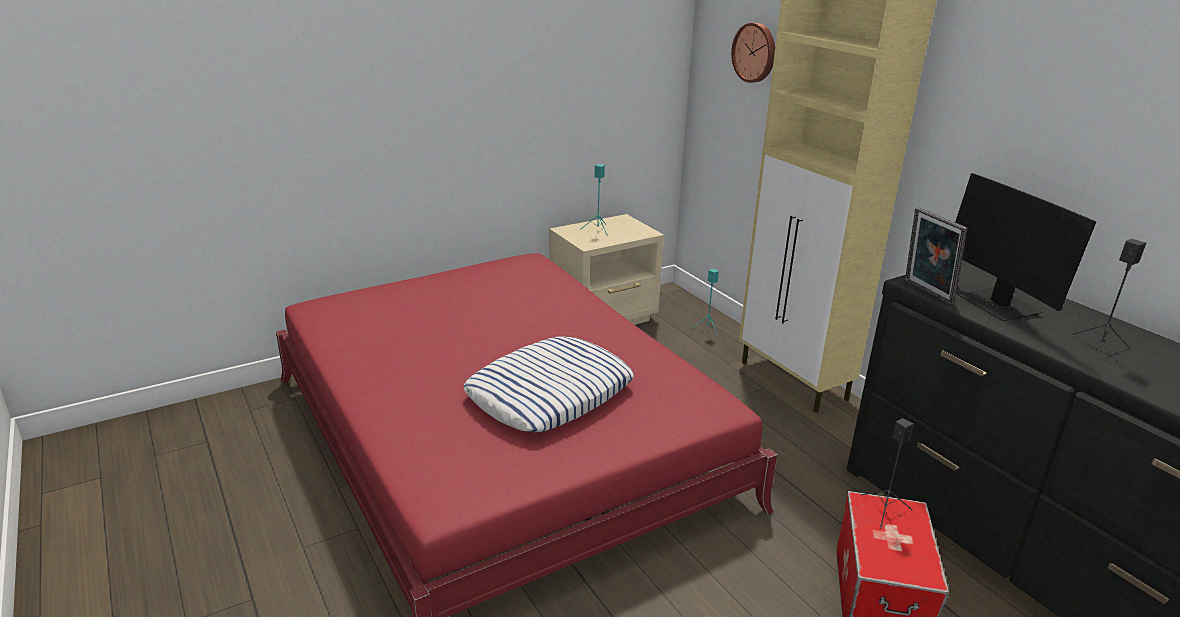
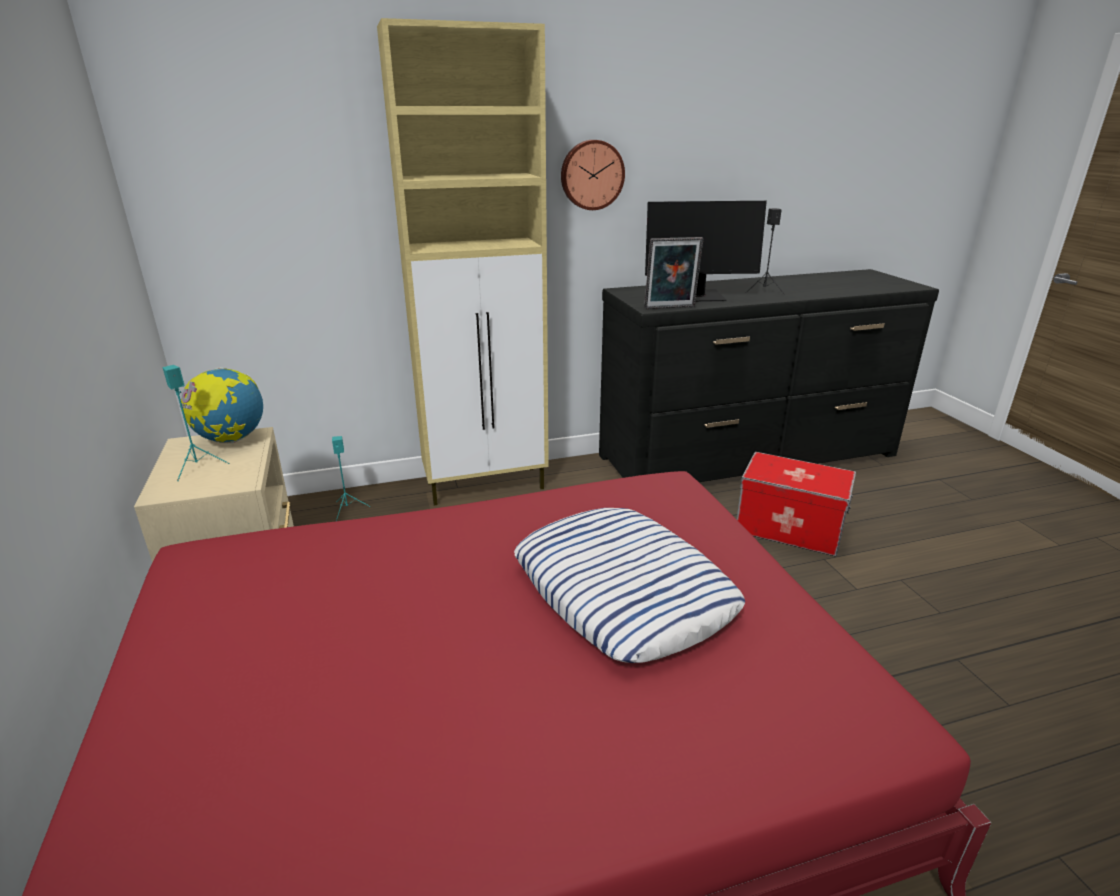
camera: 75 degrees left, 0 degrees up
wall clock [731,23,775,83] -> wall clock moved to [561,140,625,210]
black speaker [861,418,914,529] -> none
none -> globe [179,367,263,443]

